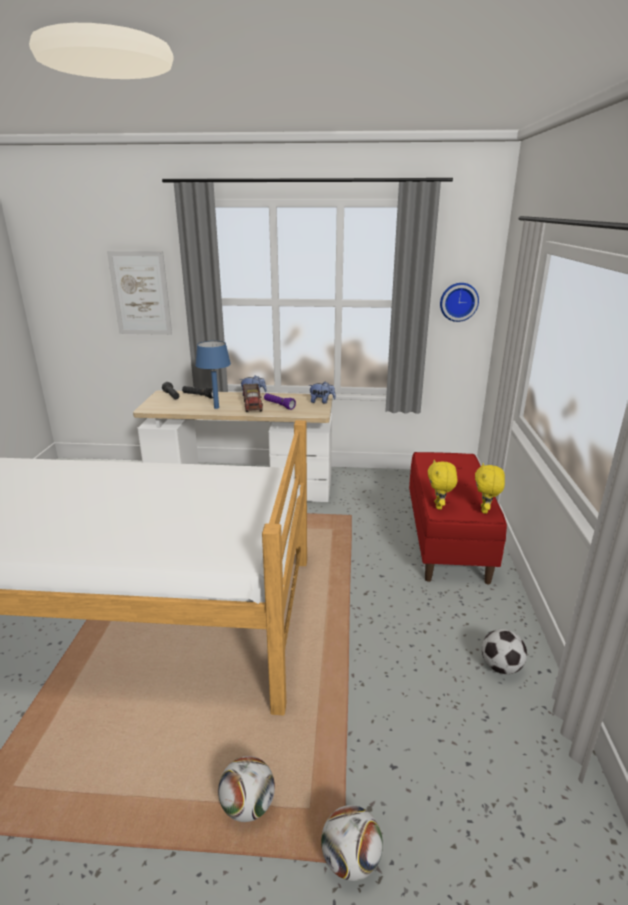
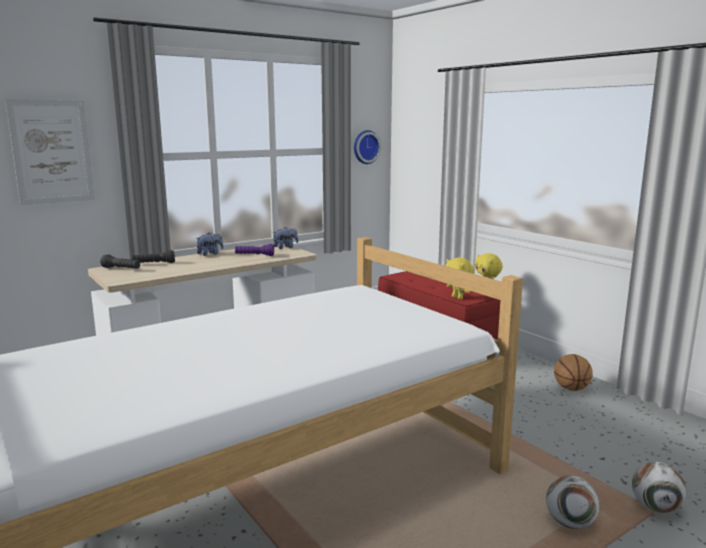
camera: 40 degrees left, 10 degrees down
blue table lamp [195,341,231,409] -> none
toy truck [243,384,263,412] -> none
football [482,629,527,674] -> basketball [554,354,593,391]

